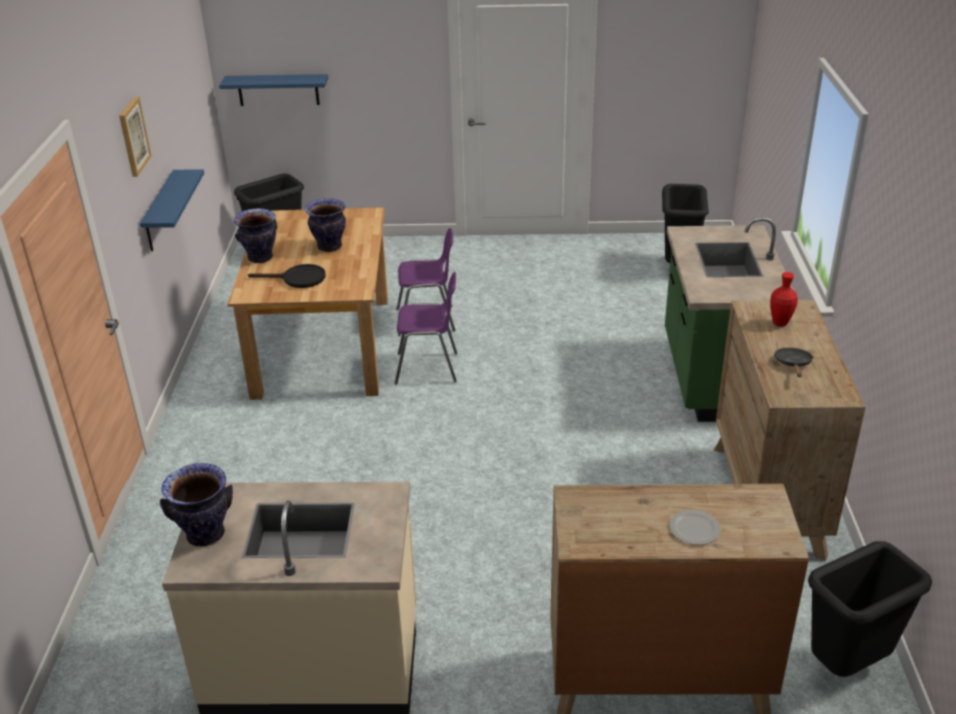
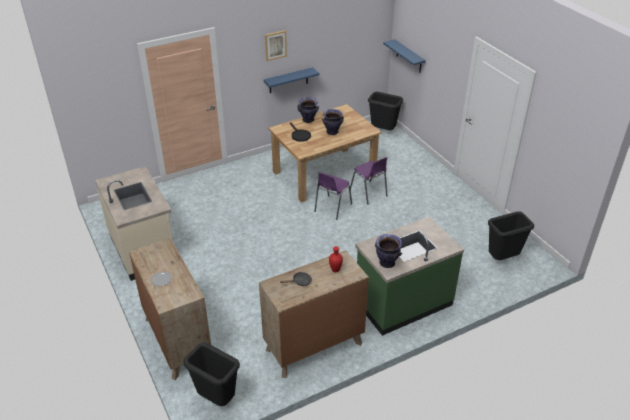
camera: 60 degrees right, 5 degrees up
vase [160,463,233,547] -> vase moved to [375,234,402,268]
purple chair [395,272,457,385] -> purple chair turned 60 degrees clockwise [314,172,352,220]

